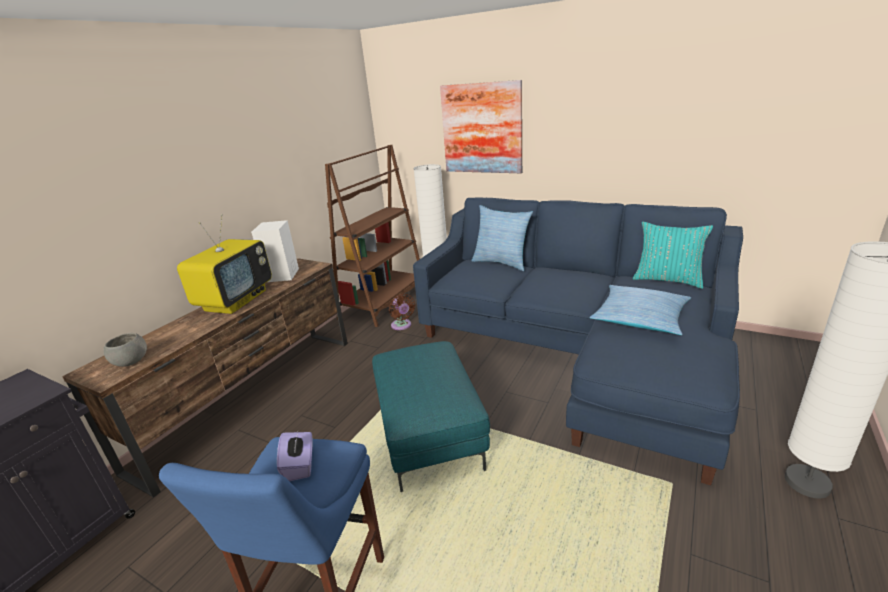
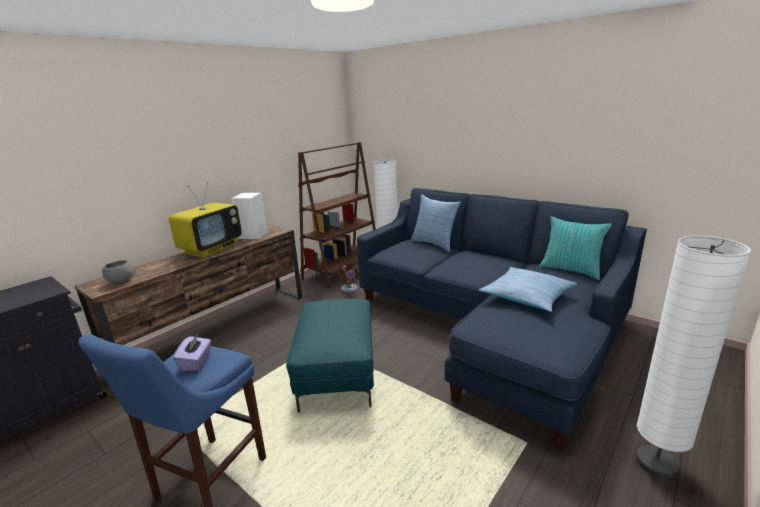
camera: 10 degrees right, 5 degrees down
picture [440,80,522,173] -> none

